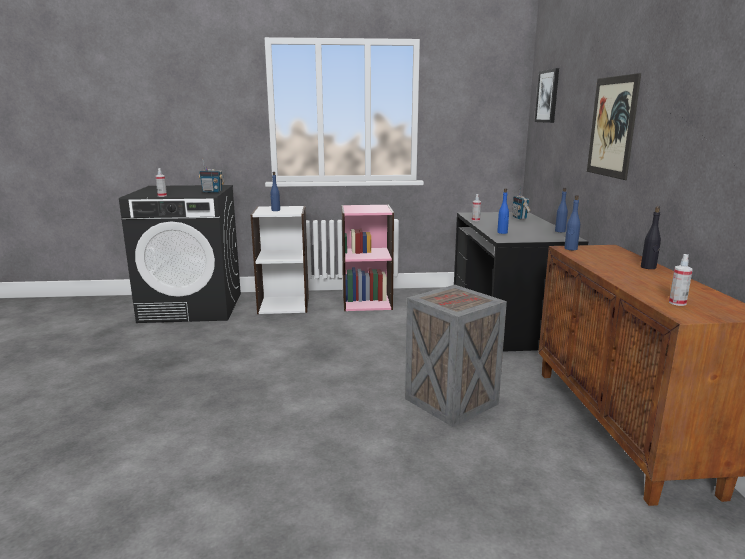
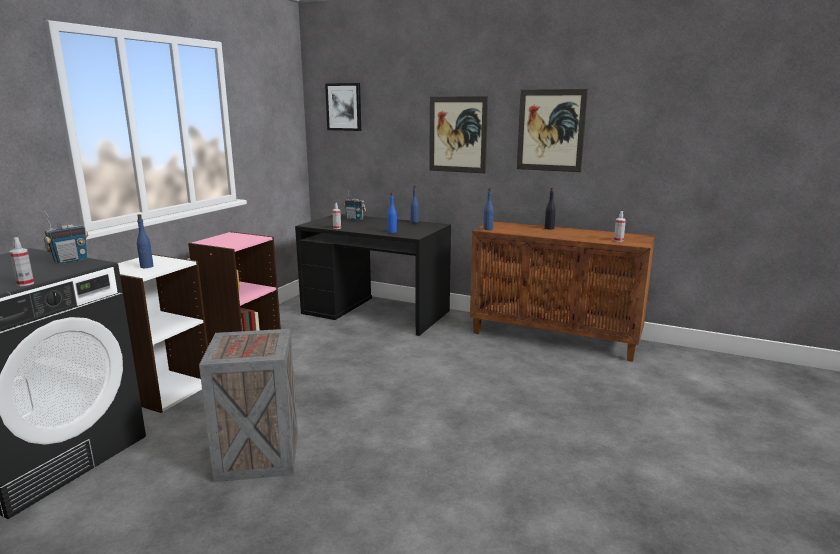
camera: 60 degrees left, 0 degrees up
crate [405,285,507,427] -> crate moved to [199,329,298,482]
none -> picture [517,89,588,172]

